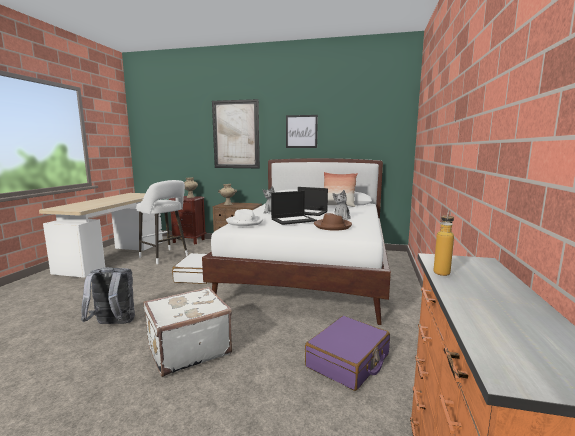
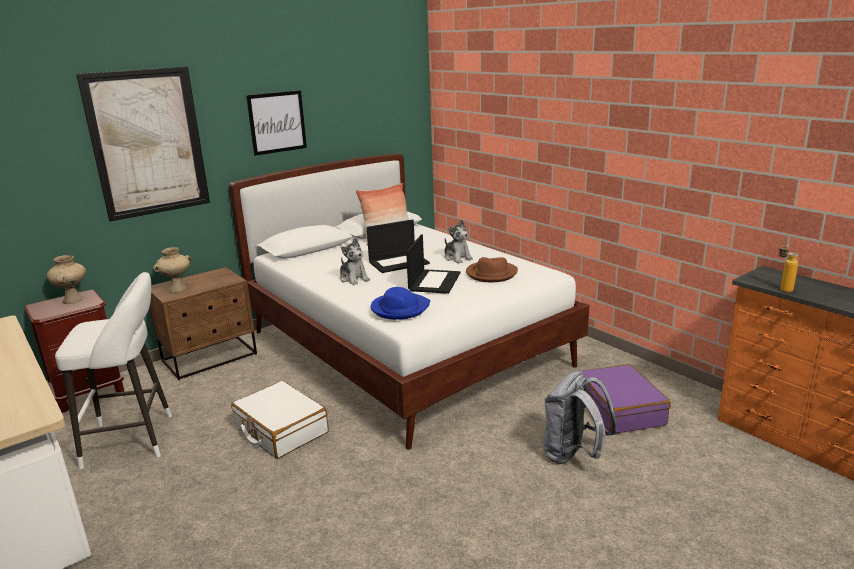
camera: 50 degrees left, 10 degrees up
grey backpack [81,267,135,324] -> grey backpack moved to [544,371,617,464]
white suitcase [143,287,232,377] -> none
white hat [226,209,263,226] -> blue hat [370,287,430,320]

